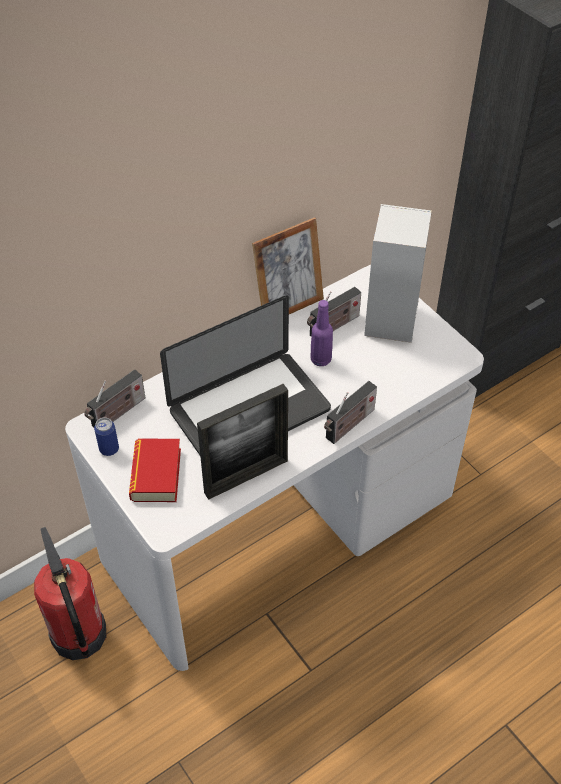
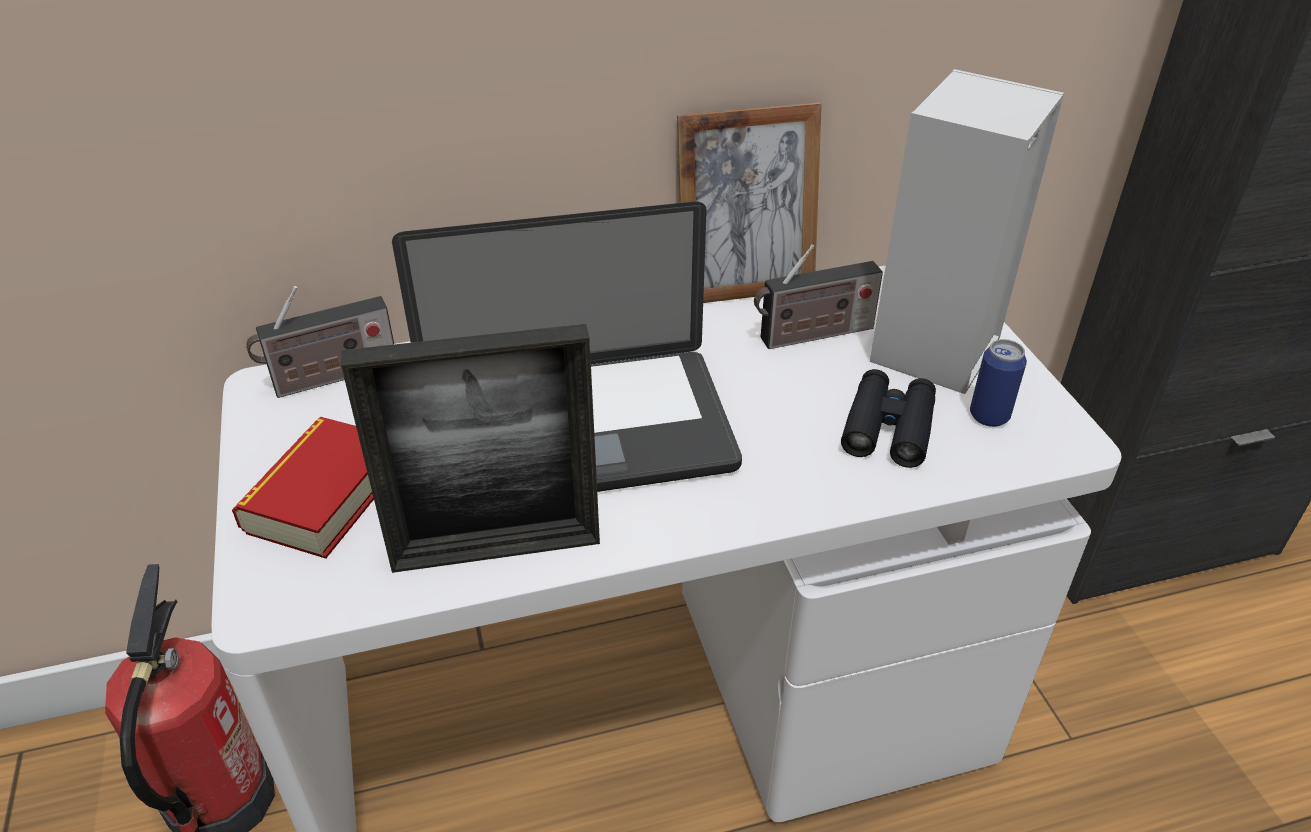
camera: 20 degrees right, 10 degrees down
can [94,418,119,456] -> can moved to [970,339,1027,427]
purple bottle [310,300,333,366] -> none
radio [324,381,377,444] -> none
none -> black binoculars [841,369,936,468]

